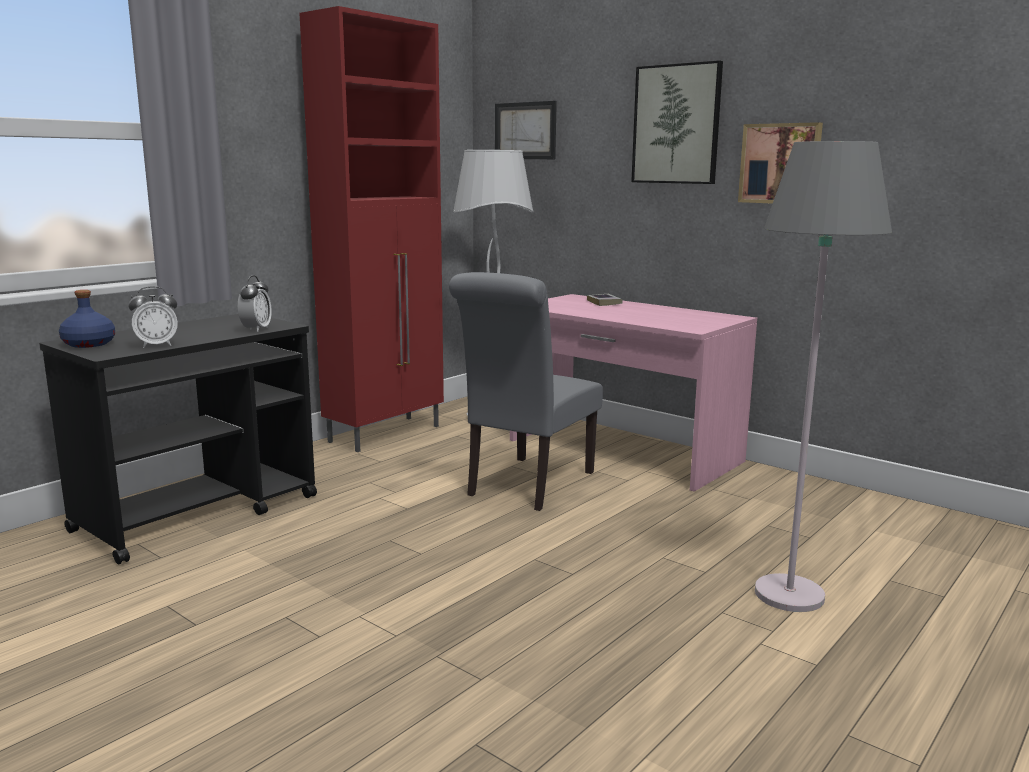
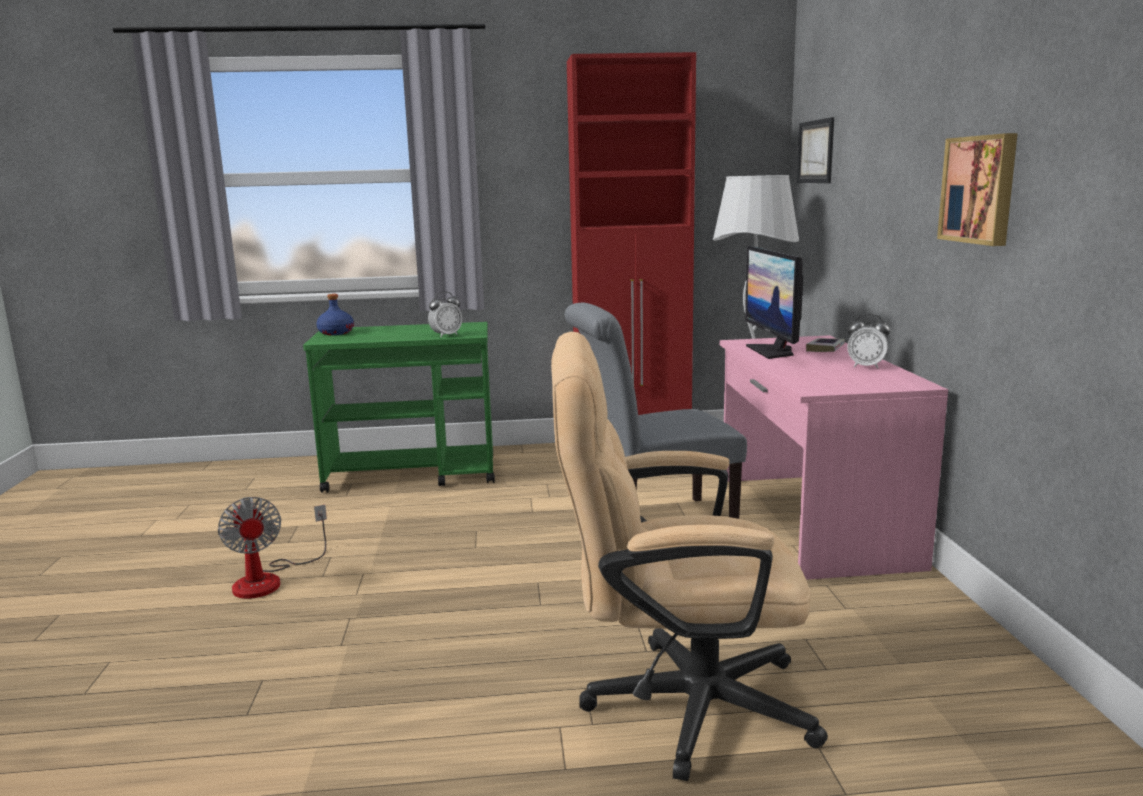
camera: 45 degrees right, 0 degrees up
black cart [39,314,317,565] -> green cart [303,322,495,493]
alarm clock [128,286,178,348] -> alarm clock moved to [847,314,890,369]
picture [631,60,723,184] -> none
grey floor lamp [755,141,892,612] -> beige office chair [551,332,828,781]
none -> fan [218,497,327,599]
none -> monitor [745,246,803,359]

